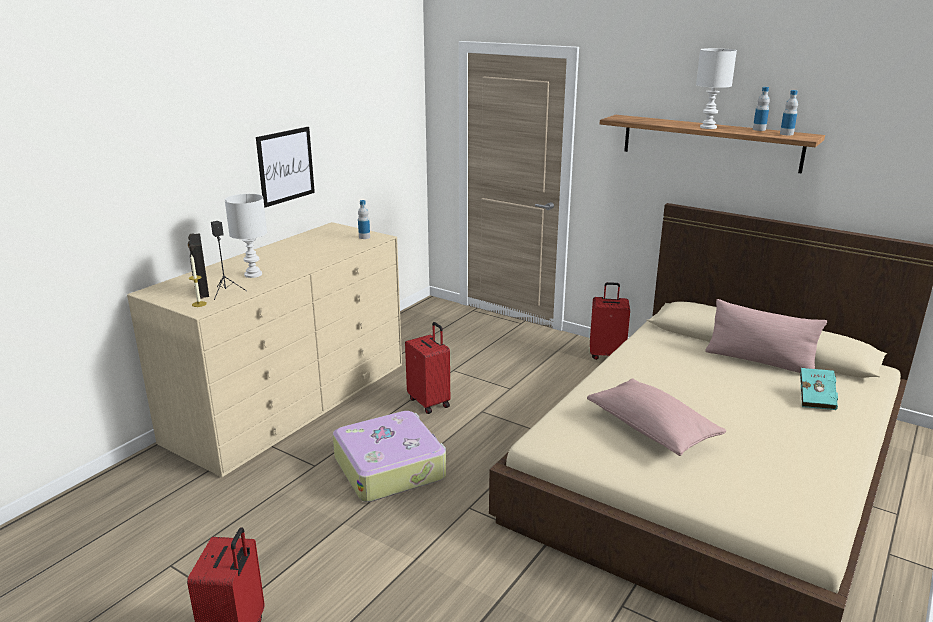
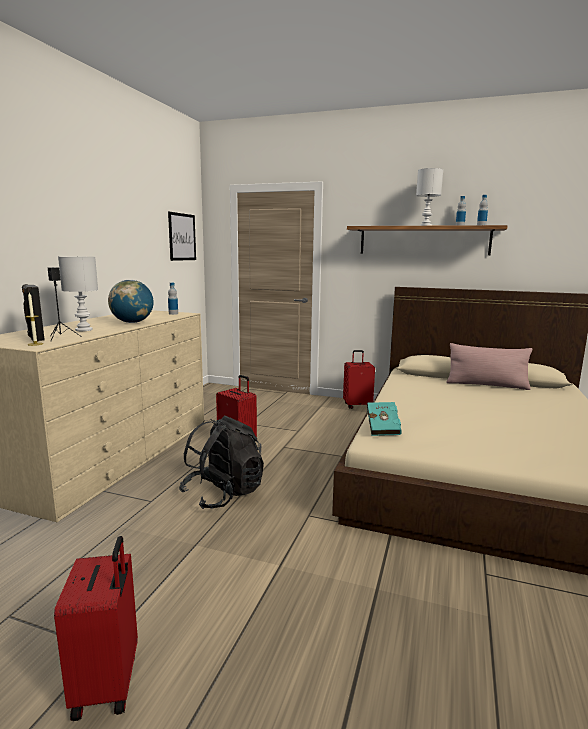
camera: 15 degrees left, 10 degrees down
picture [256,127,315,208] -> picture moved to [168,212,196,261]
suitcase [333,411,446,502] -> black backpack [179,415,264,509]
pink pillow [587,378,726,456] -> none
turquoise book [800,368,838,410] -> turquoise book moved to [367,402,402,436]
none -> globe [108,280,154,323]

